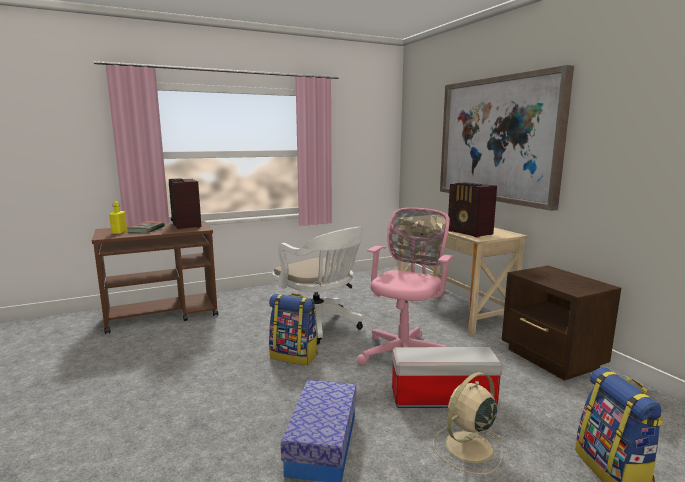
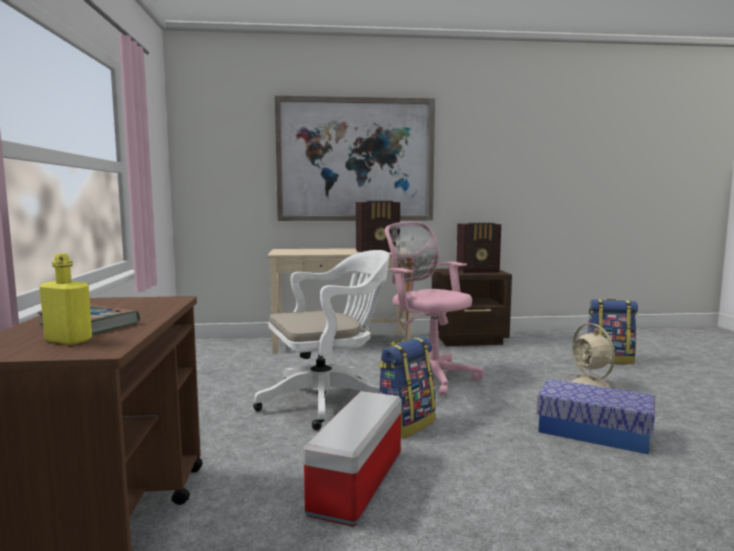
camera: 70 degrees left, 5 degrees down
radio [169,178,202,229] -> radio moved to [456,223,501,273]
storage box [392,347,503,408] -> storage box moved to [303,391,402,526]

